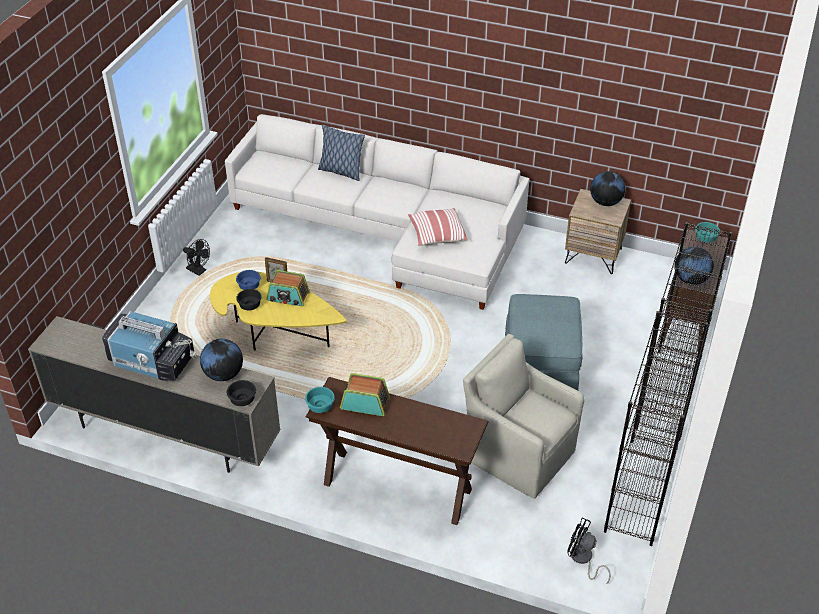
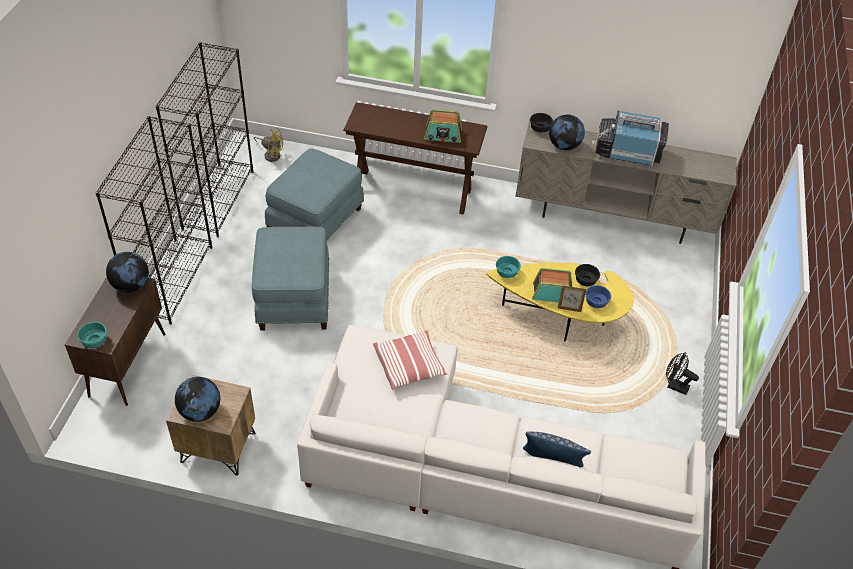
camera: 170 degrees right, 5 degrees up
turquoise bowl [305,387,335,413] -> turquoise bowl moved to [496,256,521,278]
beige armchair [463,334,585,499] -> blue ottoman [265,148,364,240]
black fan [567,518,611,584] -> yellow fan [254,128,283,162]

